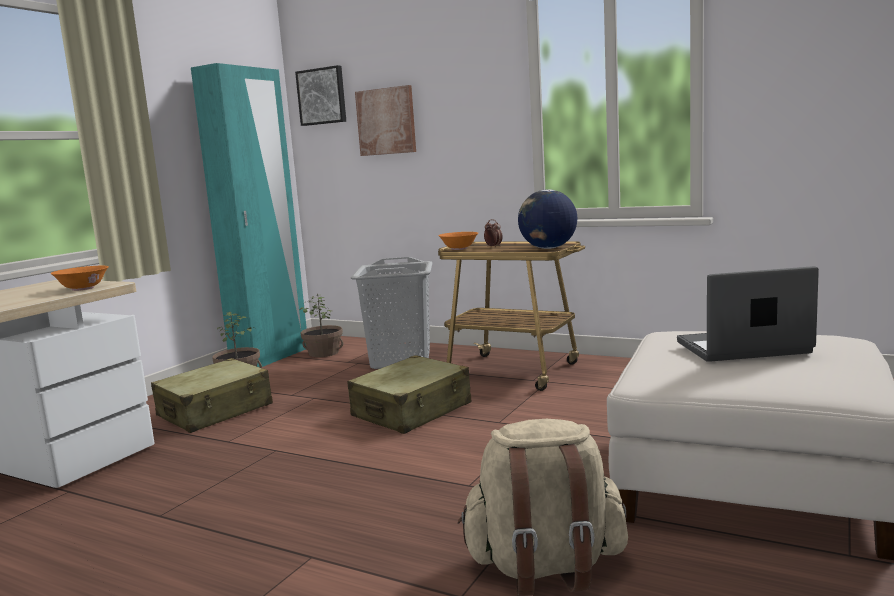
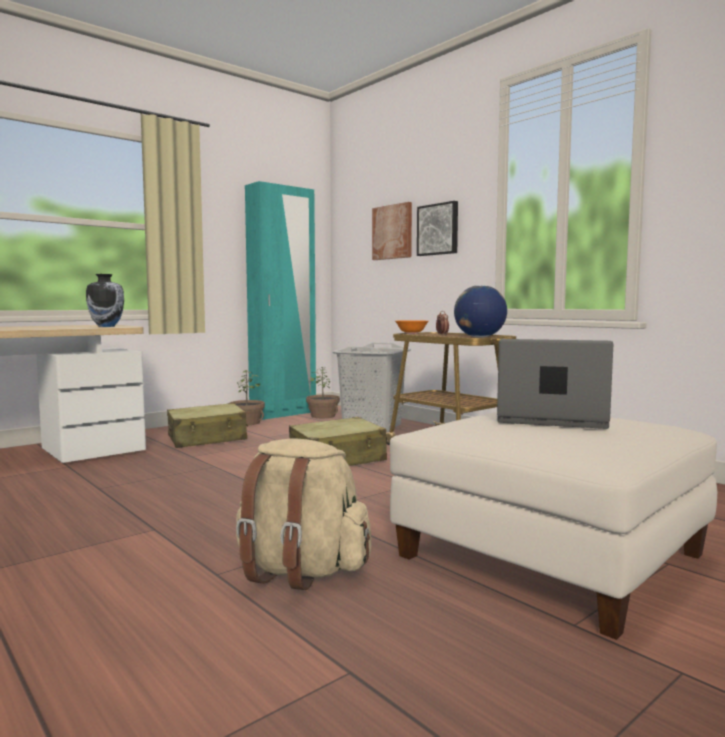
camera: 20 degrees right, 5 degrees down
orange bowl [50,266,109,291] -> vase [86,274,124,327]
picture [295,65,346,126] -> picture moved to [417,201,458,256]

